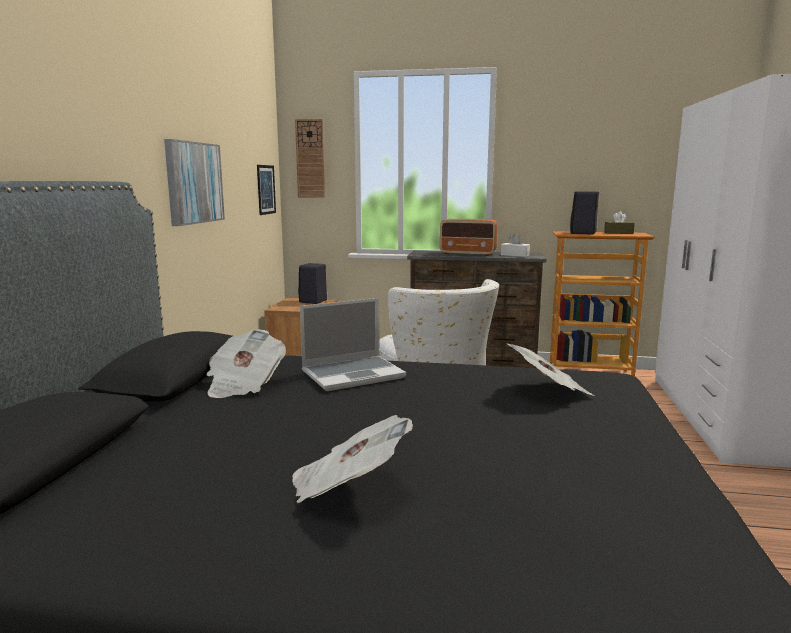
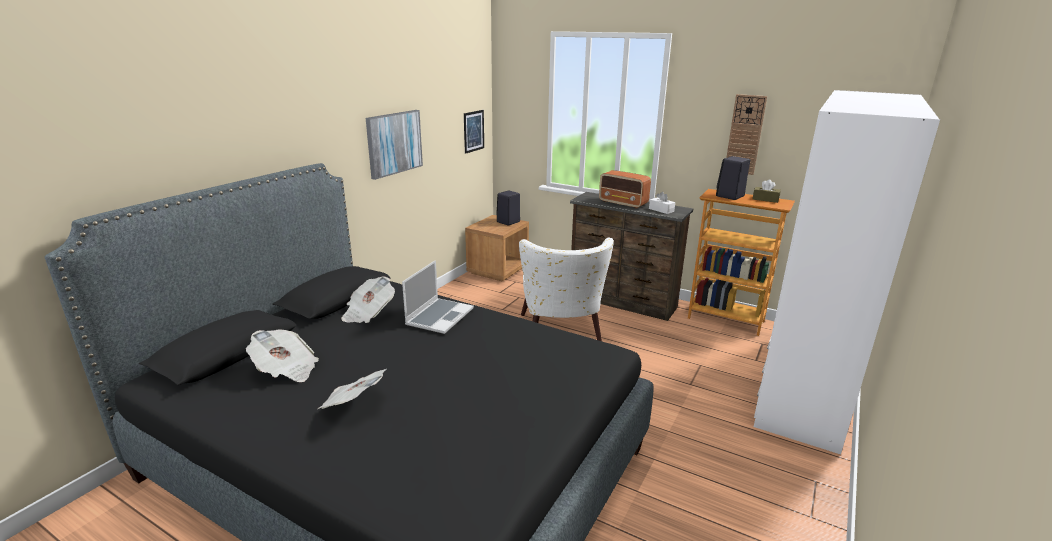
camera: 20 degrees right, 10 degrees up
wall clock [295,119,325,198] -> wall clock moved to [726,94,767,175]
laptop [300,298,406,391] -> laptop turned 60 degrees counterclockwise [402,260,474,334]
newspaper [506,343,595,396] -> newspaper moved to [246,329,319,382]

